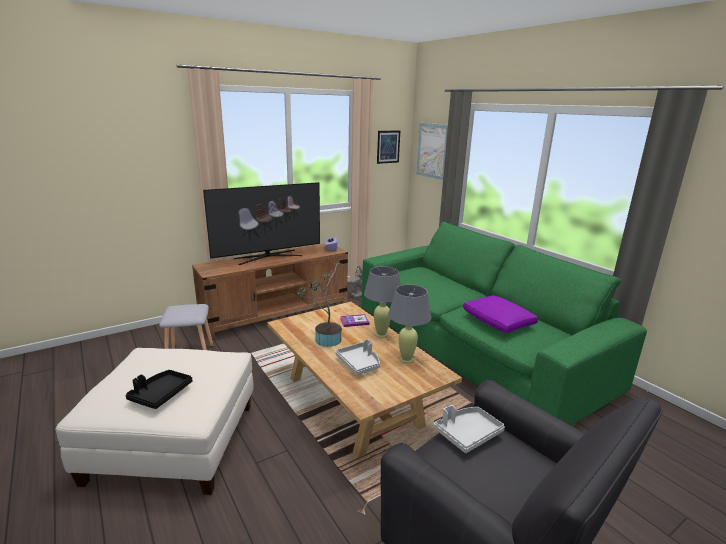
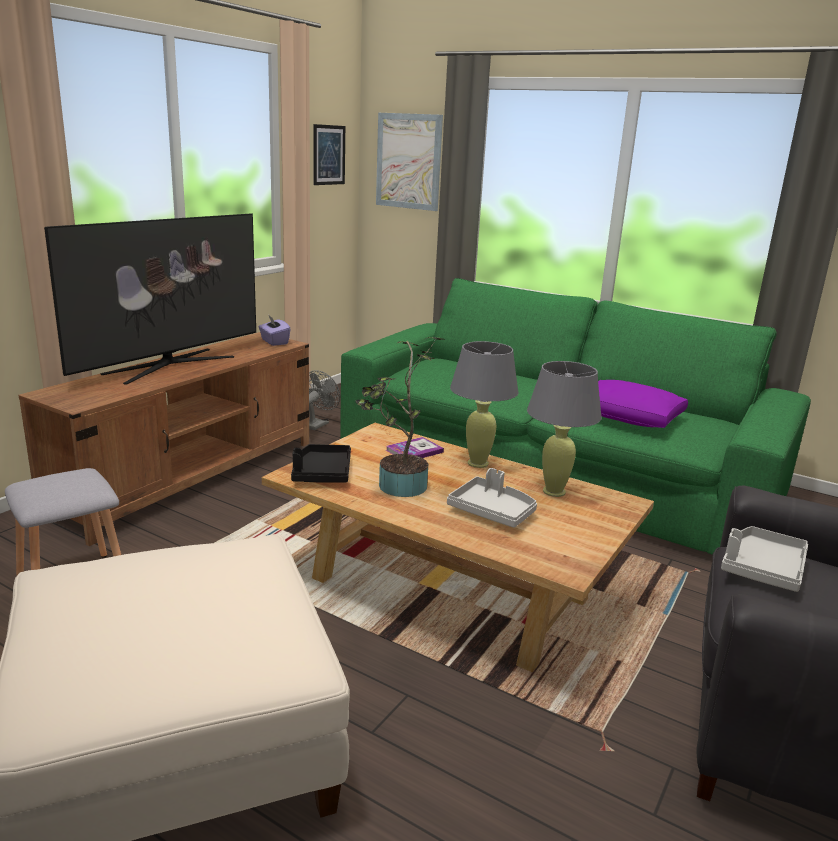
camera: 25 degrees left, 0 degrees up
black tray [125,370,192,409] -> black tray moved to [291,444,351,483]

